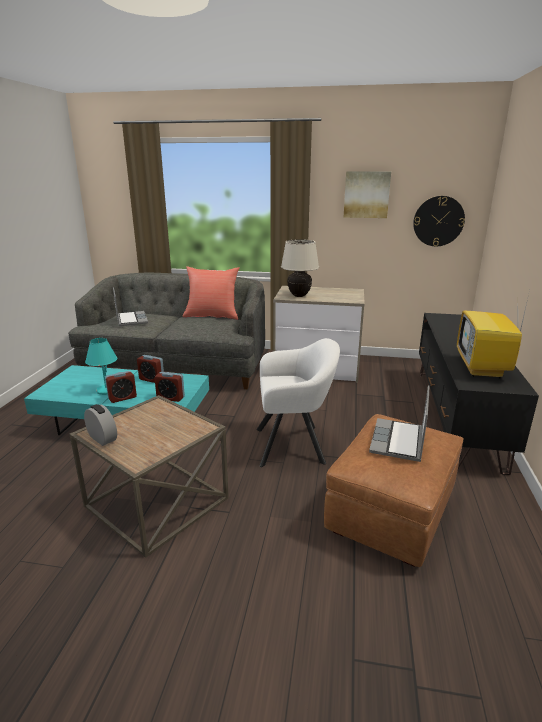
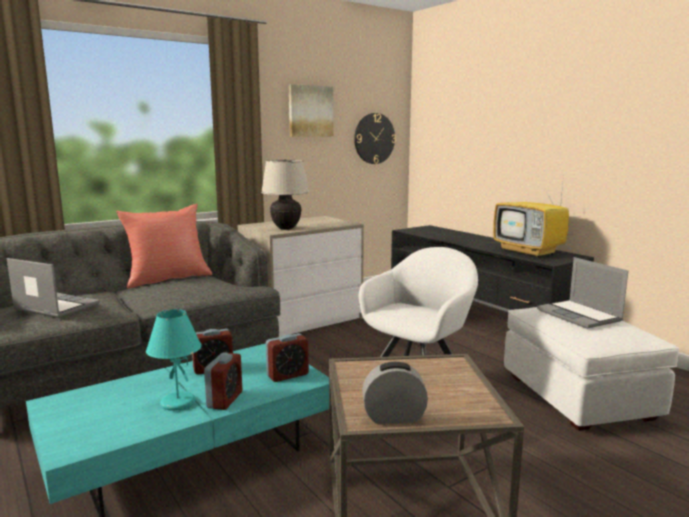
camera: 45 degrees left, 10 degrees down
brown ottoman [324,414,463,567] -> white ottoman [504,307,679,431]

